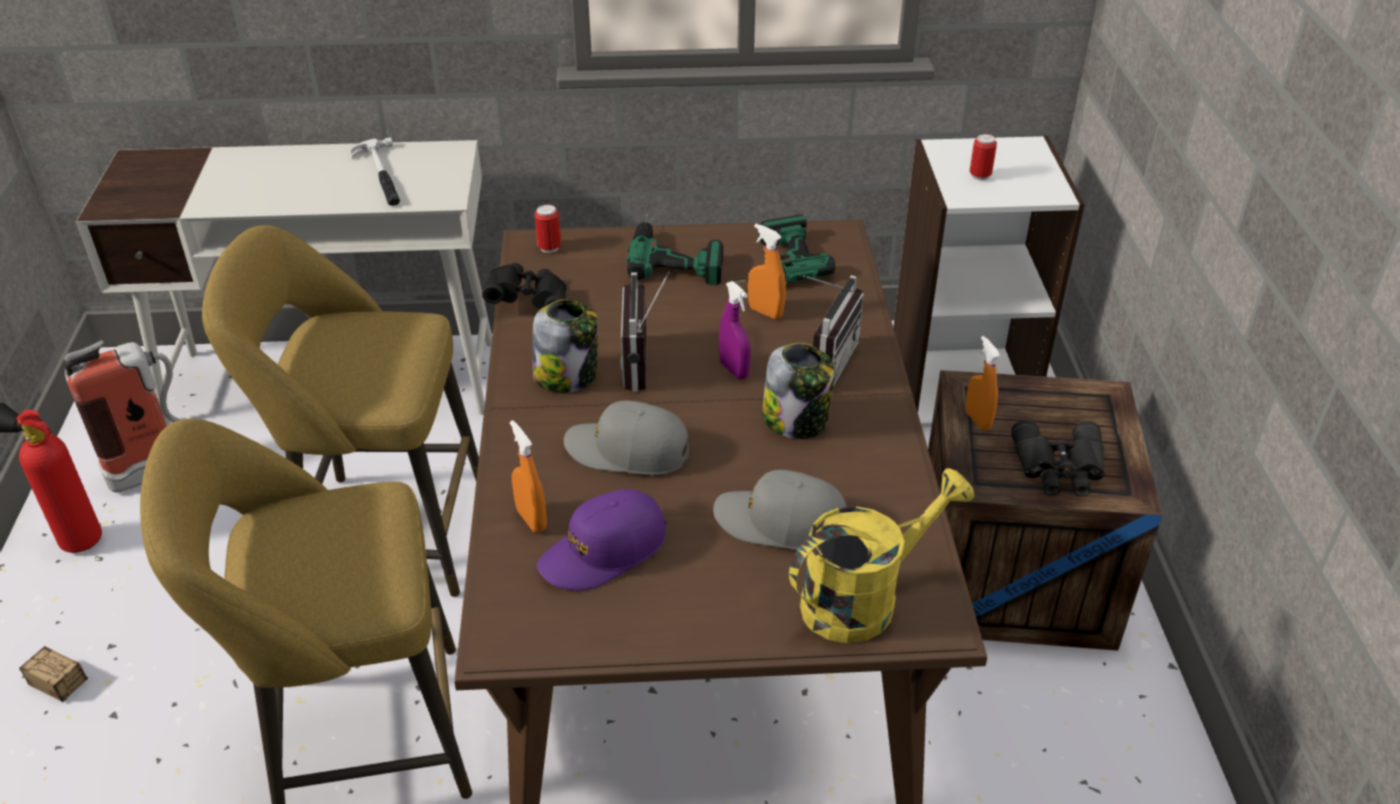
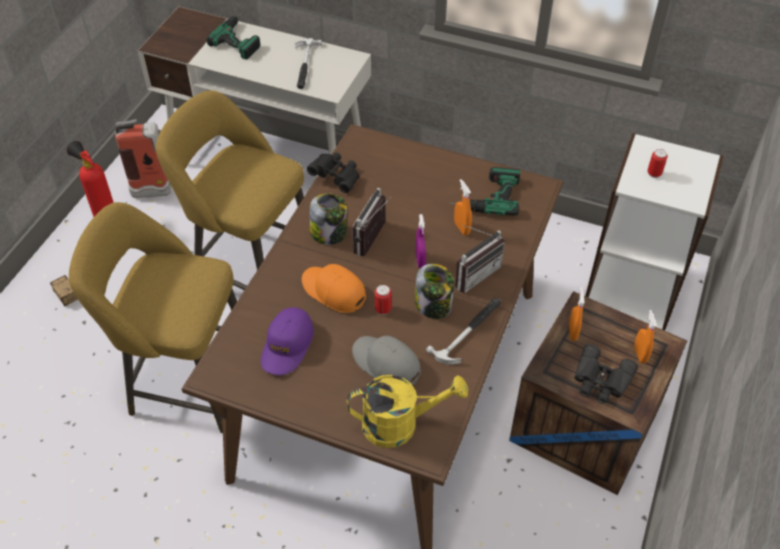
camera: 25 degrees right, 10 degrees up
orange spray bottle [510,420,547,533] -> orange spray bottle moved to [634,309,657,363]
can [534,204,561,253] -> can moved to [375,285,392,315]
purple cap [537,489,666,591] -> purple cap turned 60 degrees counterclockwise [261,307,314,375]
grey cap [564,400,689,475] -> orange cap [302,264,366,313]
power drill [626,214,723,285] -> power drill moved to [206,12,261,60]
none -> hammer [426,298,501,365]

